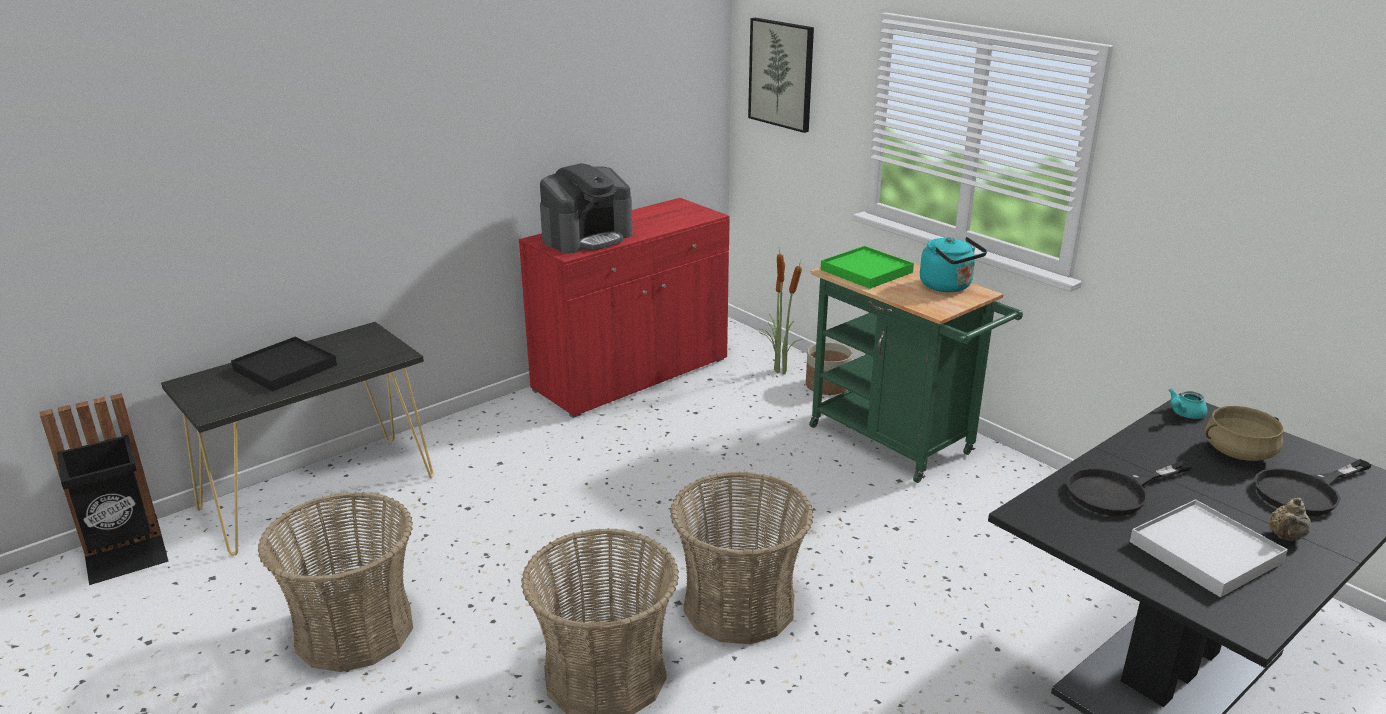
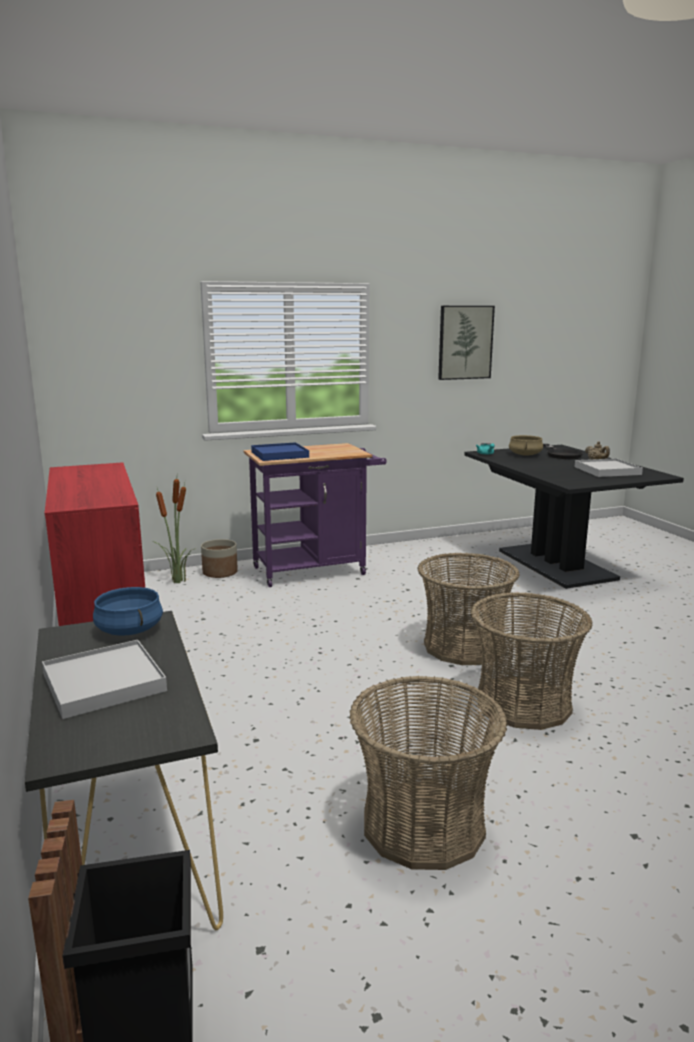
camera: 70 degrees left, 10 degrees down
black tray [231,337,337,391] -> white tray [42,640,167,719]
coffee machine [540,163,633,253] -> none
picture [748,18,814,133] -> picture moved to [438,306,495,380]
green cart [809,249,1023,483] -> purple cart [243,443,387,587]
green tray [821,246,914,289] -> blue tray [251,442,309,461]
turquoise kettle [920,237,987,292] -> none
black frying pan [1067,461,1193,516] -> none
none -> blue cooking pot [93,587,163,636]

